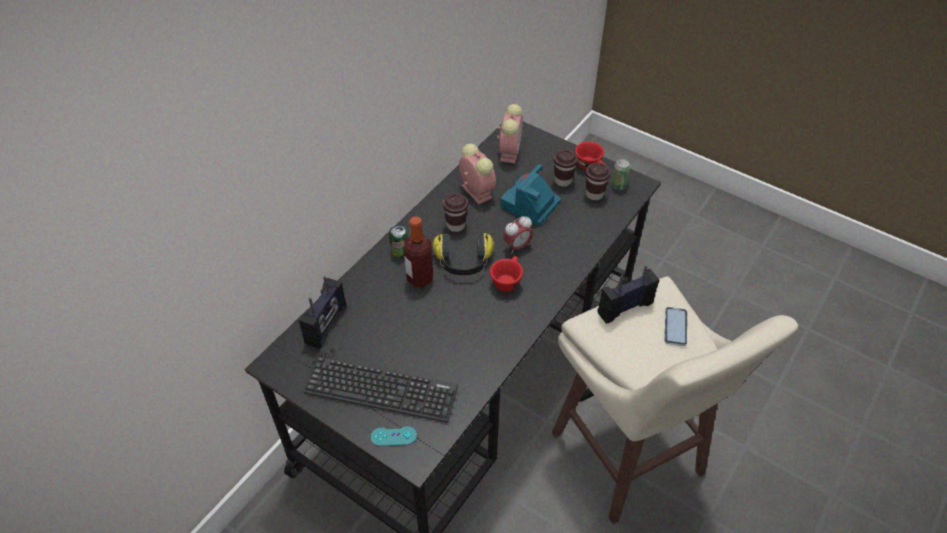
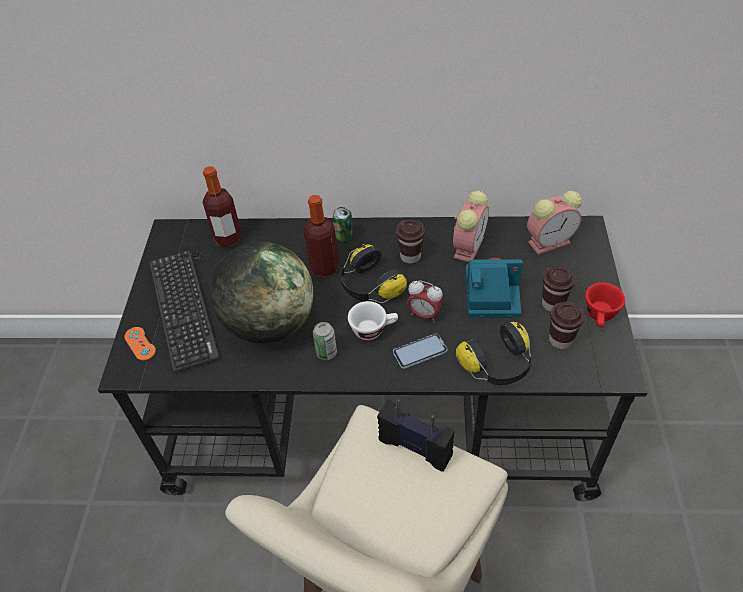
camera: 60 degrees right, 0 degrees up
radio [298,276,346,348] -> bottle [203,166,242,247]
turquoise game controller [371,426,417,446] -> orange game controller [124,327,156,361]
red cup [490,256,523,292] -> white cup [348,301,398,340]
can [611,159,631,190] -> can moved to [313,322,337,360]
phone [665,307,687,346] -> phone moved to [393,334,448,369]
none -> globe [211,242,314,343]
none -> headphones [456,322,532,385]

